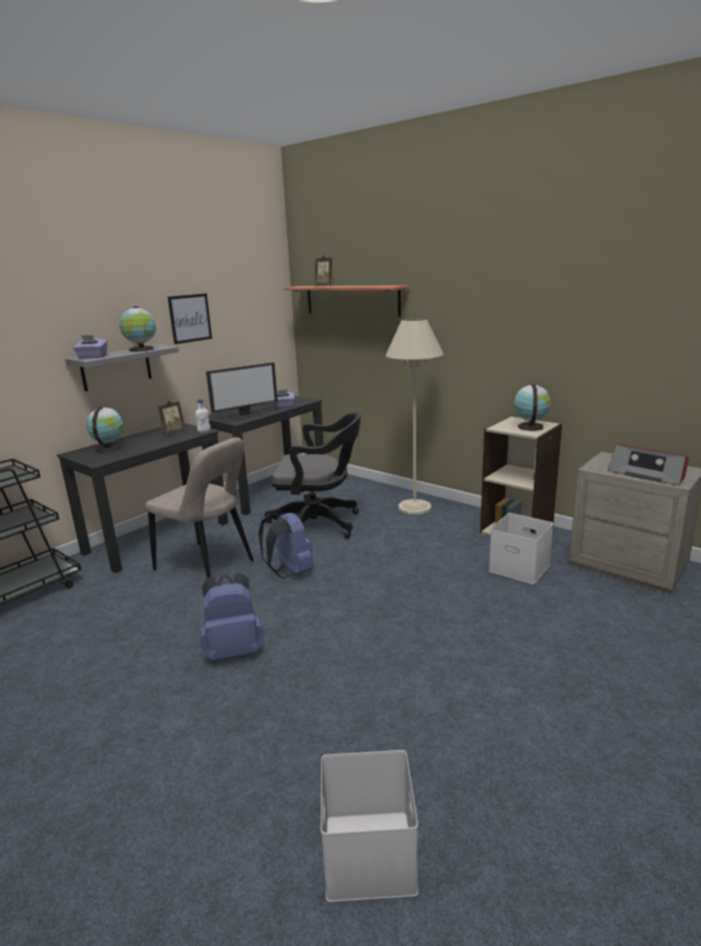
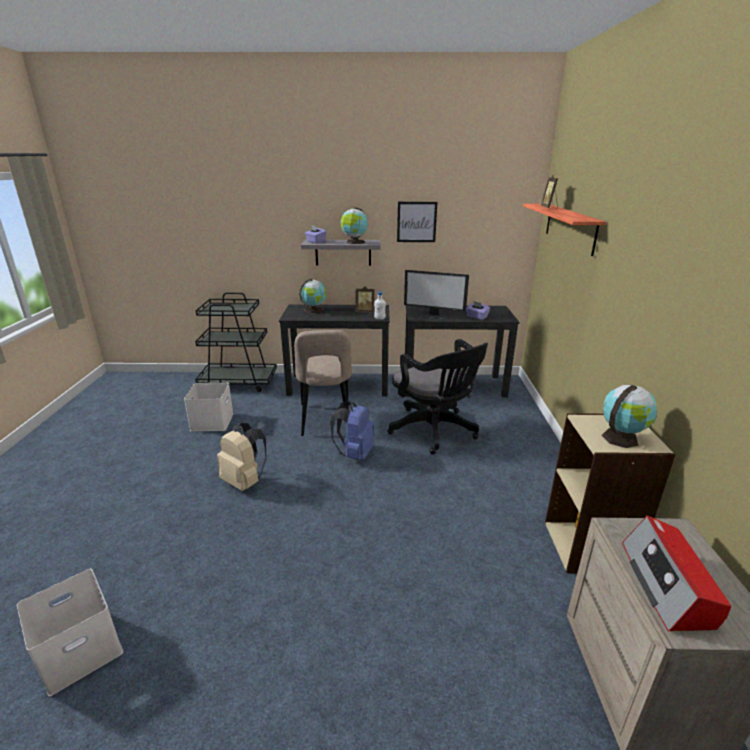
camera: 50 degrees right, 5 degrees up
blue backpack [200,572,264,661] -> beige backpack [217,423,267,491]
beige floor lamp [386,318,443,515] -> none
white storage box [489,513,553,584] -> white storage box moved to [184,383,234,431]

